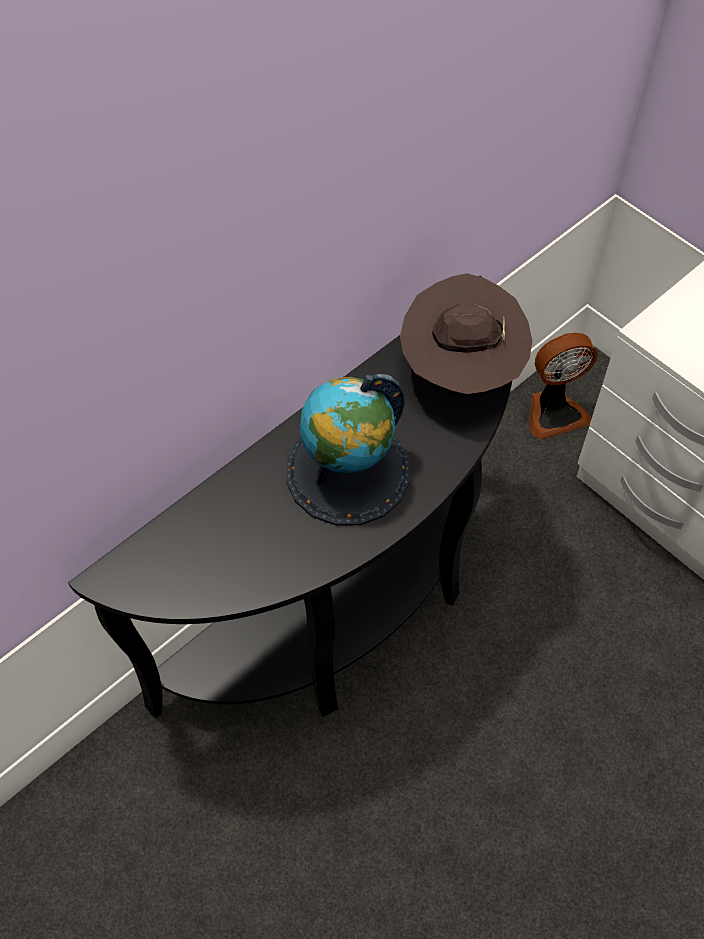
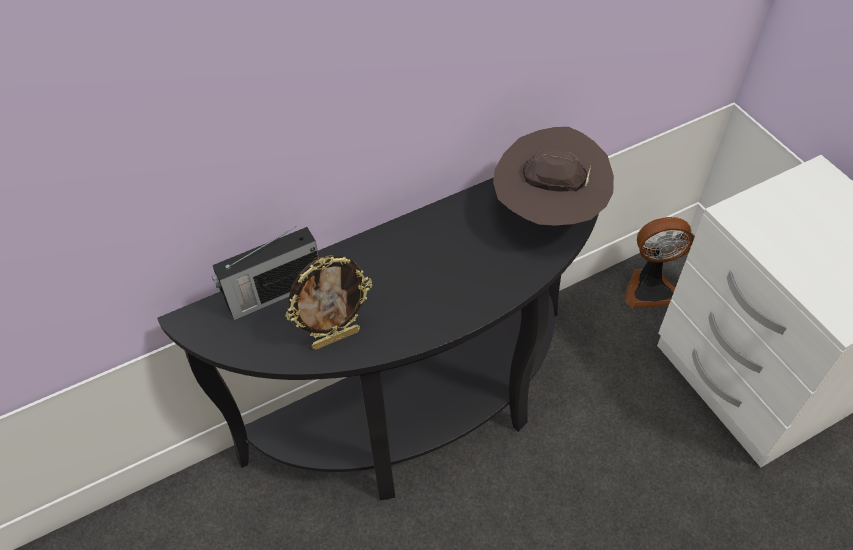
camera: 15 degrees right, 5 degrees down
globe [286,374,410,525] -> none
none -> radio [212,226,319,320]
none -> picture frame [285,255,372,350]

